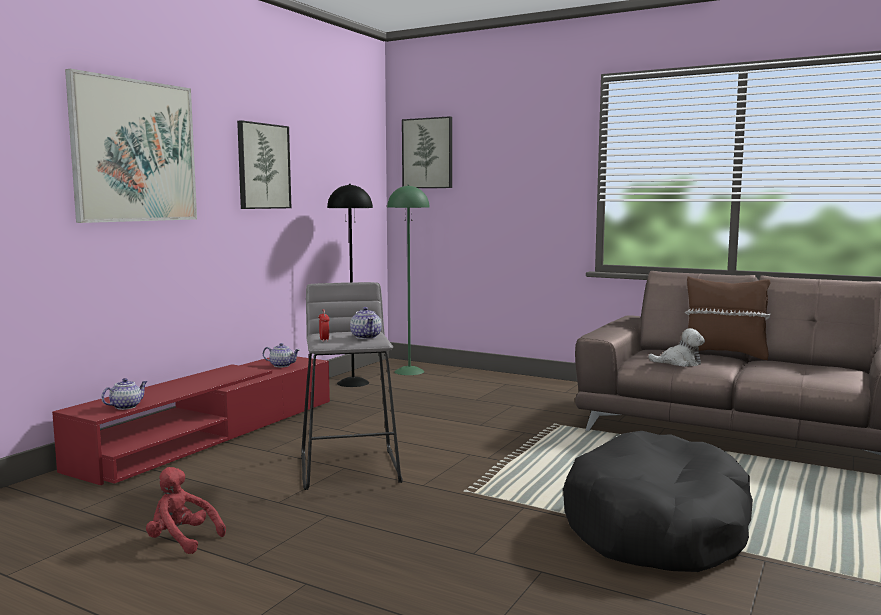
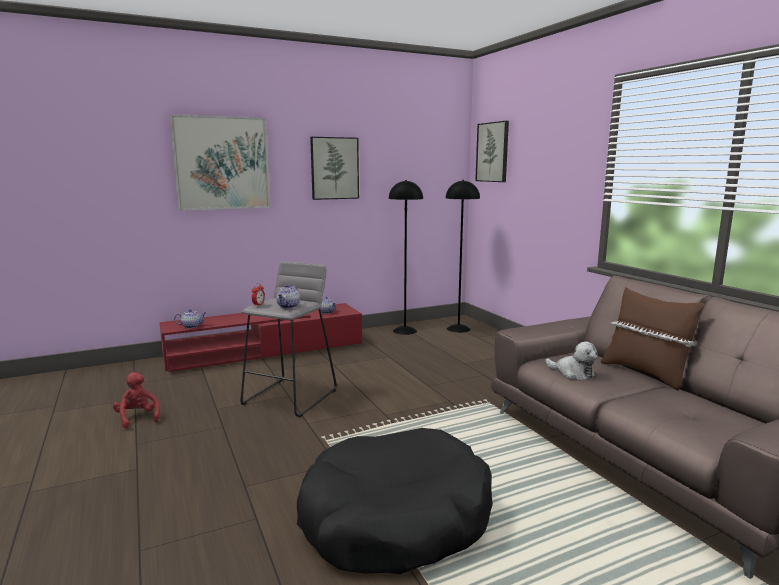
camera: 35 degrees right, 5 degrees up
green floor lamp [387,185,430,375] -> black floor lamp [446,180,480,333]

